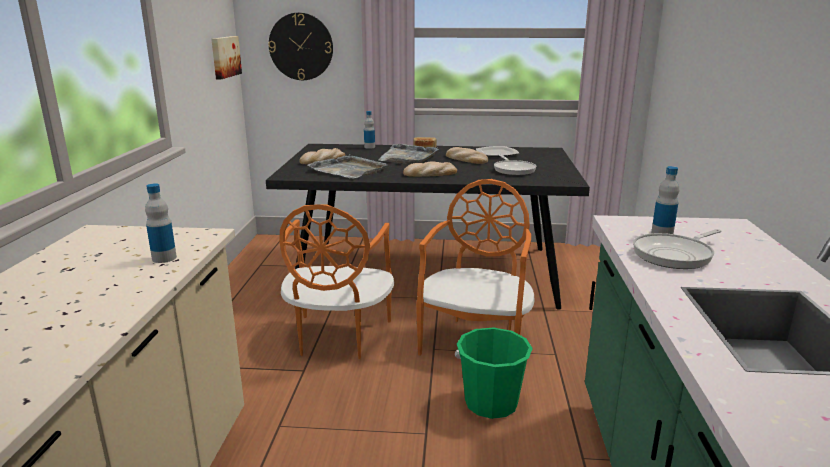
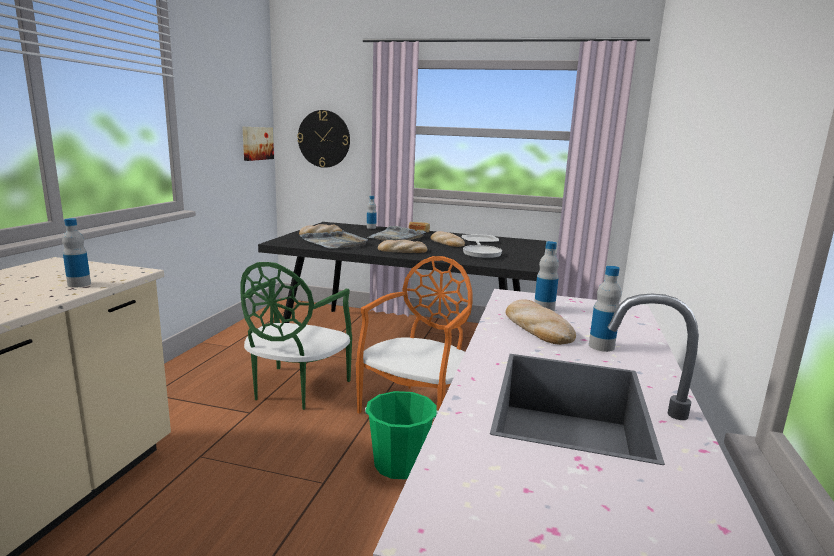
camera: 10 degrees right, 5 degrees down
orange chair [279,204,394,359] -> green chair [240,262,352,410]
frying pan [633,229,722,269] -> bread [506,299,576,345]
none -> bottle [589,266,621,352]

